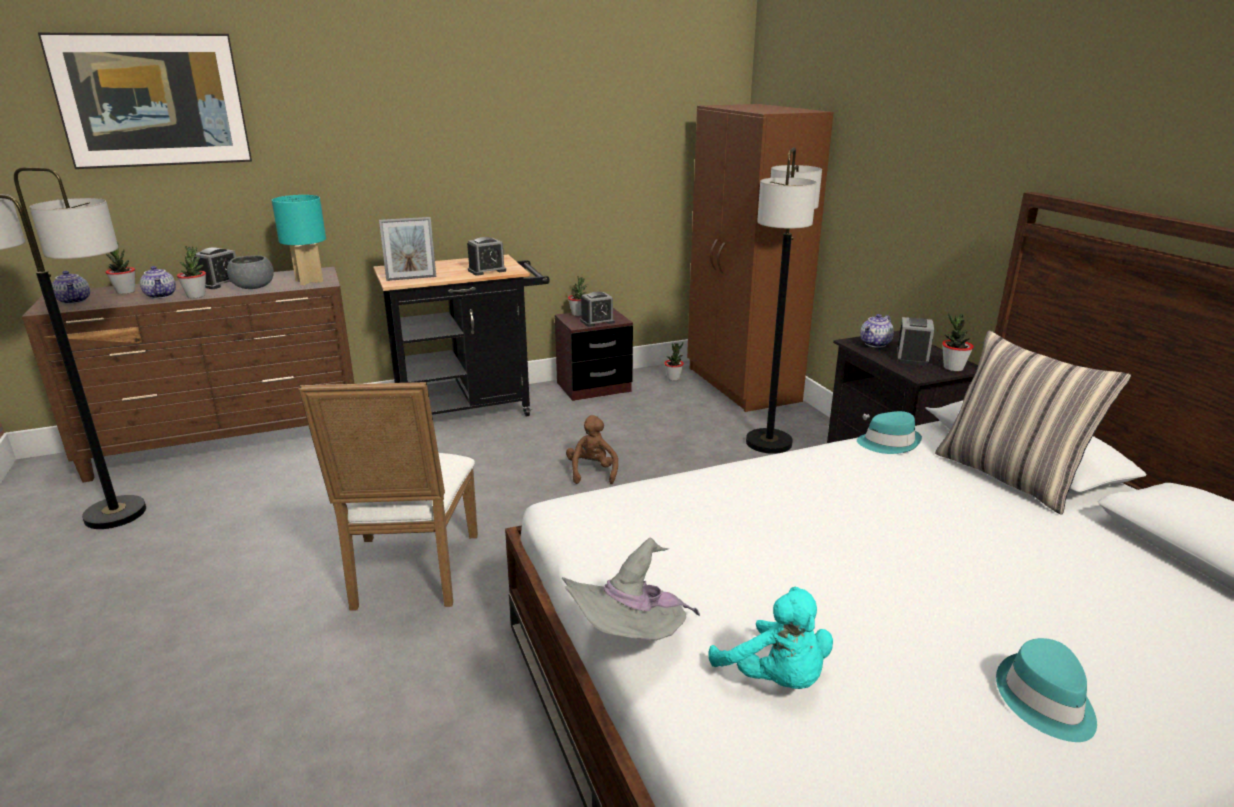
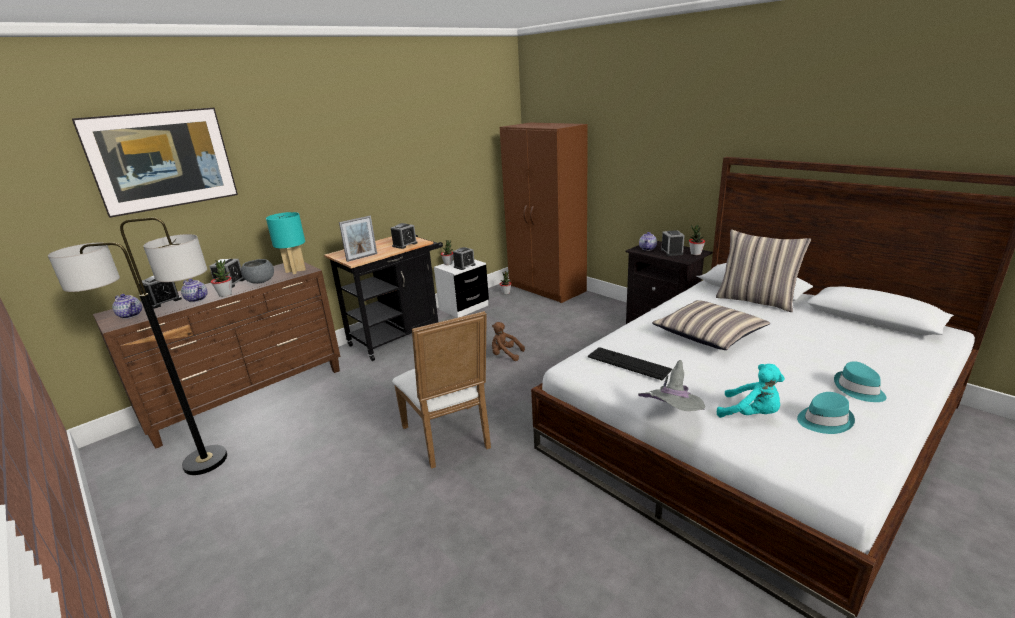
camera: 20 degrees left, 0 degrees up
potted plant [105,242,135,294] -> alarm clock [139,276,182,309]
brown nightstand [555,308,633,401] -> white nightstand [434,259,489,318]
brown plush toy [566,415,618,484] -> brown plush toy turned 45 degrees counterclockwise [492,322,525,361]
floor lamp [746,147,822,454] -> none
turquoise hat [857,411,922,454] -> turquoise hat moved to [797,392,855,434]
none -> keyboard [588,347,672,380]
none -> pillow [652,300,770,350]

